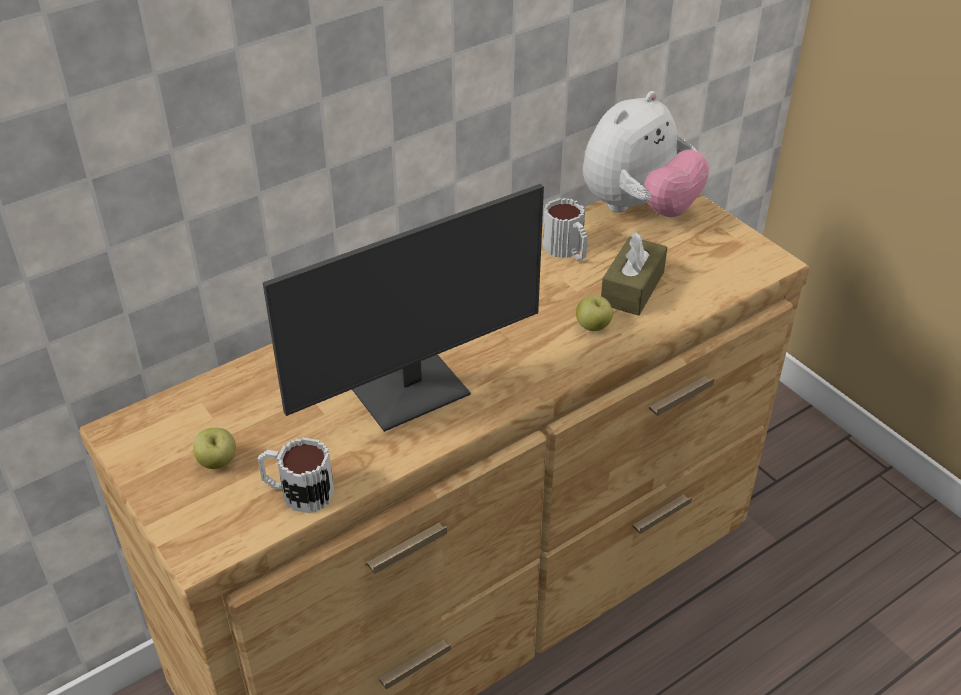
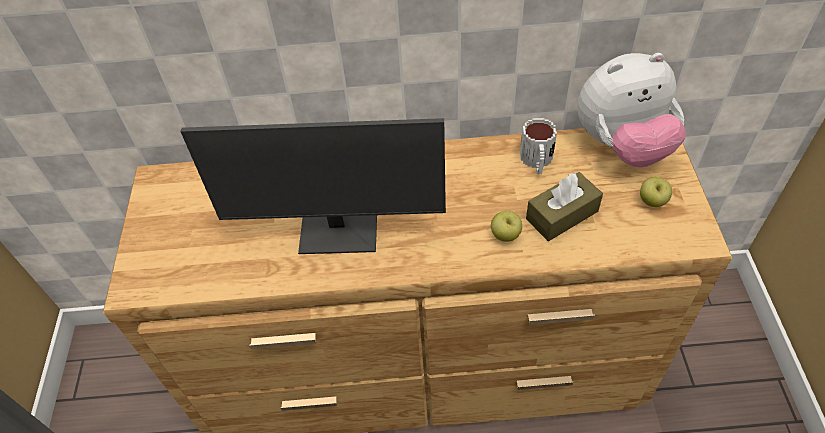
camera: 35 degrees right, 10 degrees up
apple [193,428,236,469] -> apple moved to [640,177,672,207]
mug [258,437,334,513] -> none

